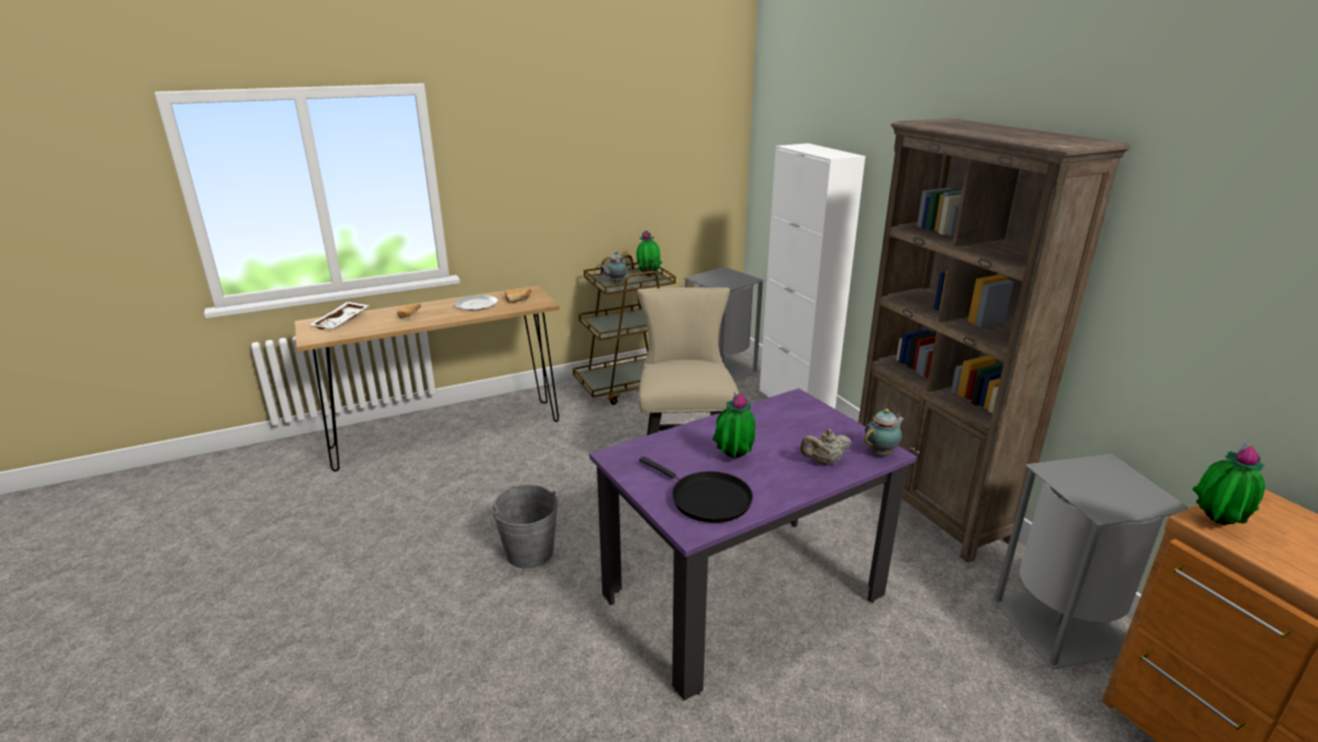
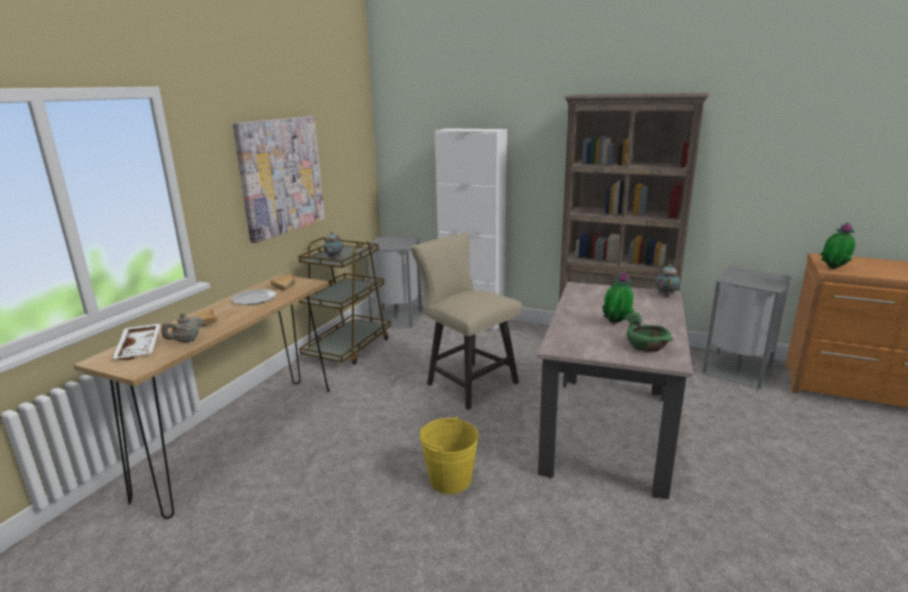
camera: 40 degrees left, 5 degrees down
grey bucket [492,485,558,569] -> yellow bucket [420,416,479,494]
purple dining table [589,388,917,700] -> beige dining table [538,282,693,499]
potted plant [636,230,662,276] -> none
black frying pan [639,457,753,523] -> green bowl [623,312,673,352]
beige teapot [800,429,851,465] -> beige teapot moved to [162,313,204,343]
none -> picture [233,116,325,243]

